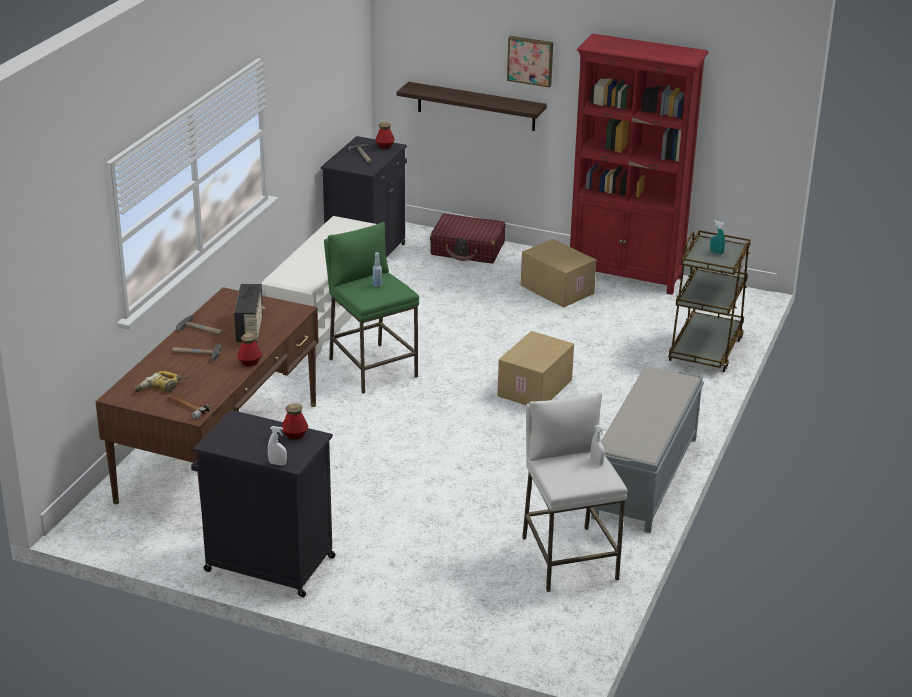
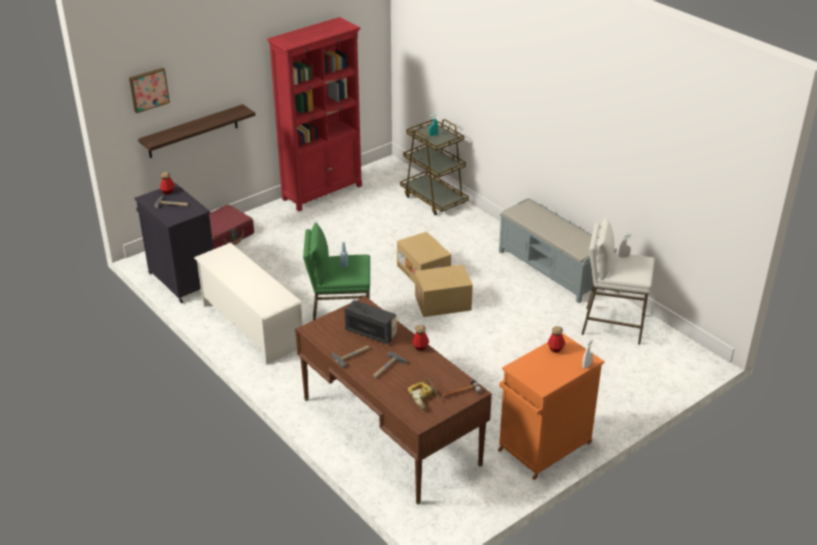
camera: 60 degrees left, 5 degrees up
black cabinet [191,410,335,597] -> orange cabinet [498,334,605,480]
picture [507,36,553,87] -> picture moved to [129,68,170,113]
cardboard box [521,239,596,308] -> cardboard box moved to [415,265,473,317]

